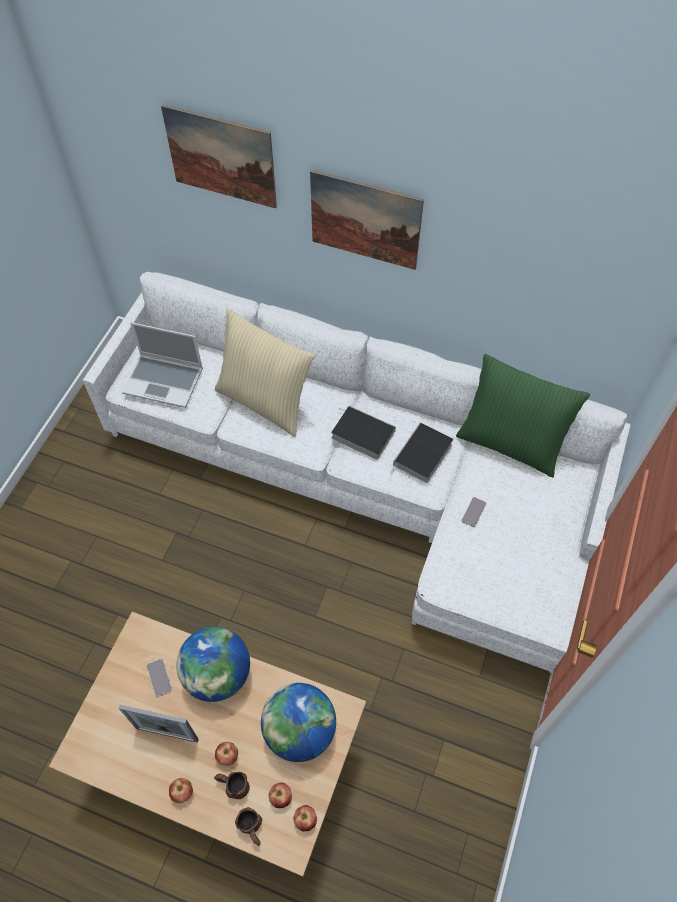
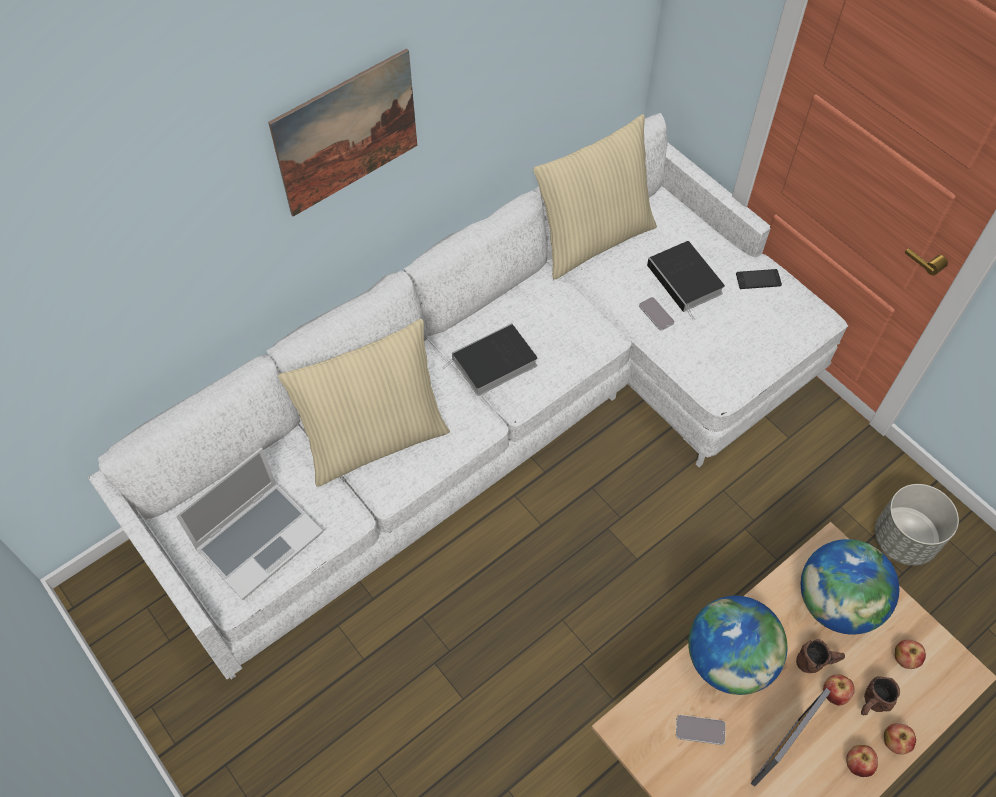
camera: 60 degrees left, 0 degrees up
picture [161,104,277,208] -> none
brown mug [235,807,262,846] -> brown mug moved to [796,639,845,673]
apple [293,805,317,831] -> apple moved to [884,723,916,755]
book [390,422,453,483] -> book moved to [647,241,725,320]
green pillow [456,354,590,477] -> beige pillow [533,114,657,280]
none -> phone [736,269,782,289]
none -> grey planter [875,484,959,565]

